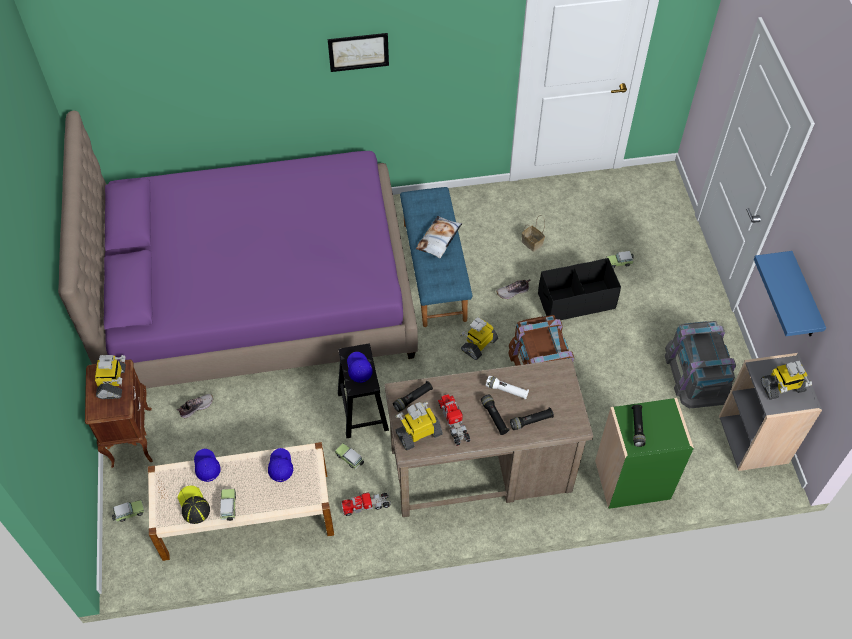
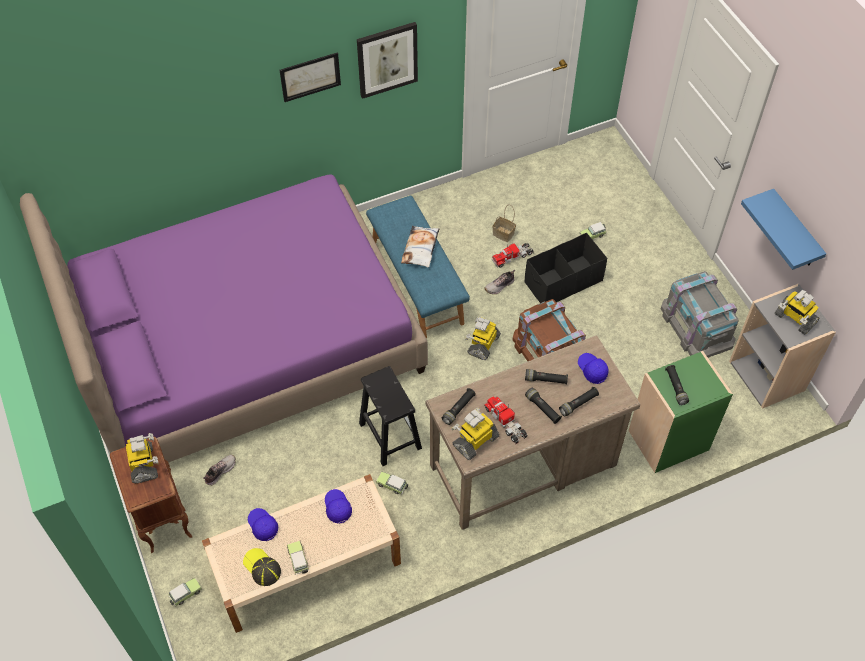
camera: 15 degrees left, 0 degrees up
toy truck [341,493,391,516] -> toy truck moved to [492,243,534,268]
blue cap [347,352,373,383] -> blue cap moved to [578,353,609,384]
white flashlight [486,376,529,400] -> black flashlight [525,369,568,385]
toy robot [761,361,812,400] -> toy robot turned 75 degrees clockwise [774,290,820,335]
none -> picture [357,22,418,99]

